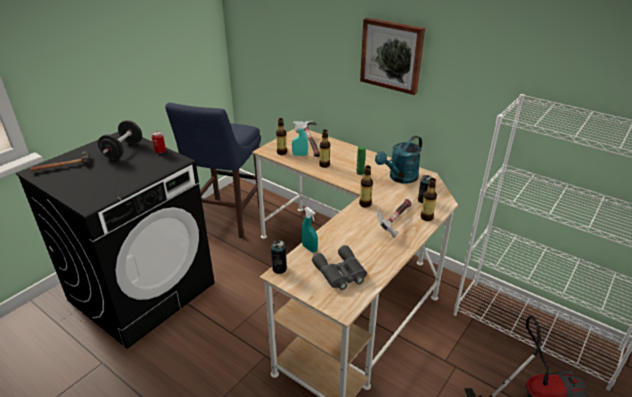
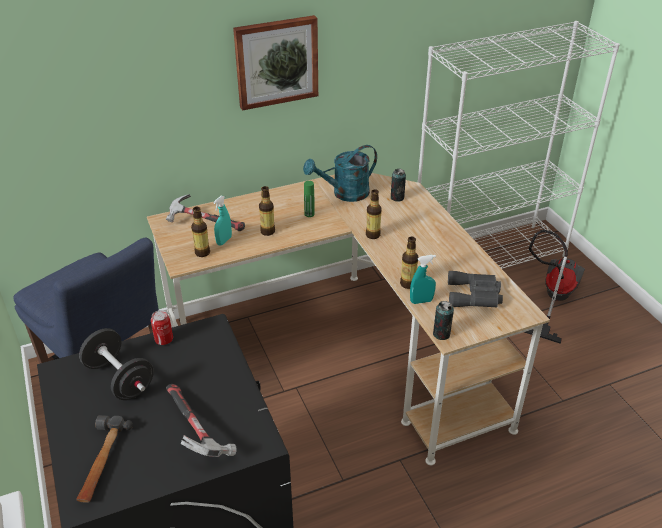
camera: 60 degrees left, 5 degrees up
turquoise watering can [375,136,422,183] -> turquoise watering can turned 75 degrees clockwise [303,145,377,202]
hammer [377,199,411,238] -> hammer moved to [166,384,237,457]
bottle [421,178,437,221] -> bottle moved to [400,237,418,289]

